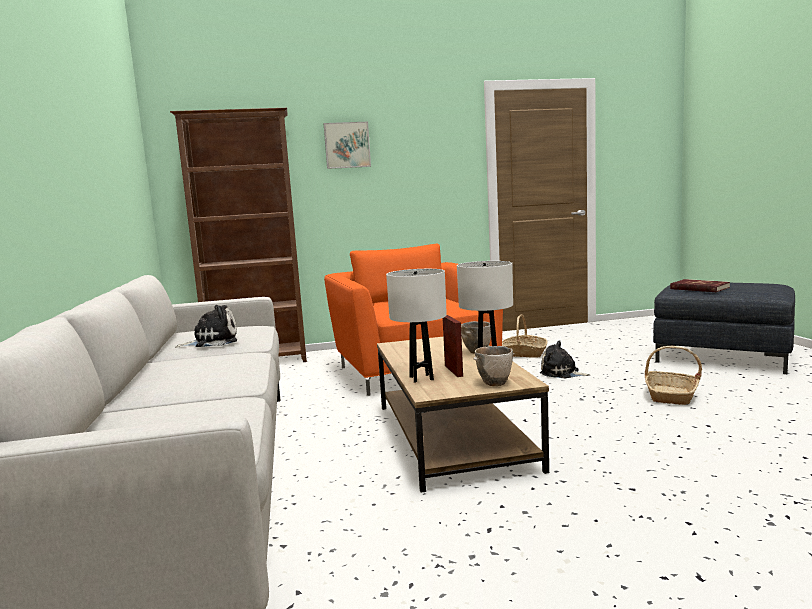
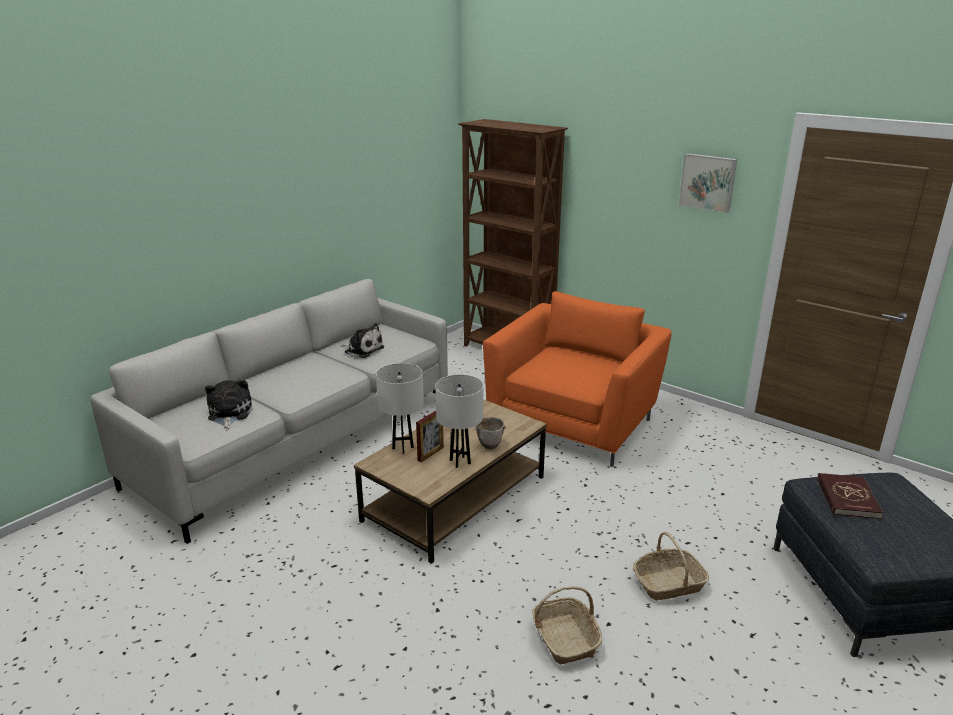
camera: 50 degrees right, 15 degrees up
picture [324,122,371,169] -> picture moved to [679,153,737,213]
bowl [473,346,514,386] -> none
basket [502,315,548,358] -> basket moved to [532,586,602,664]
plush toy [540,341,590,379] -> plush toy moved to [205,379,252,429]

